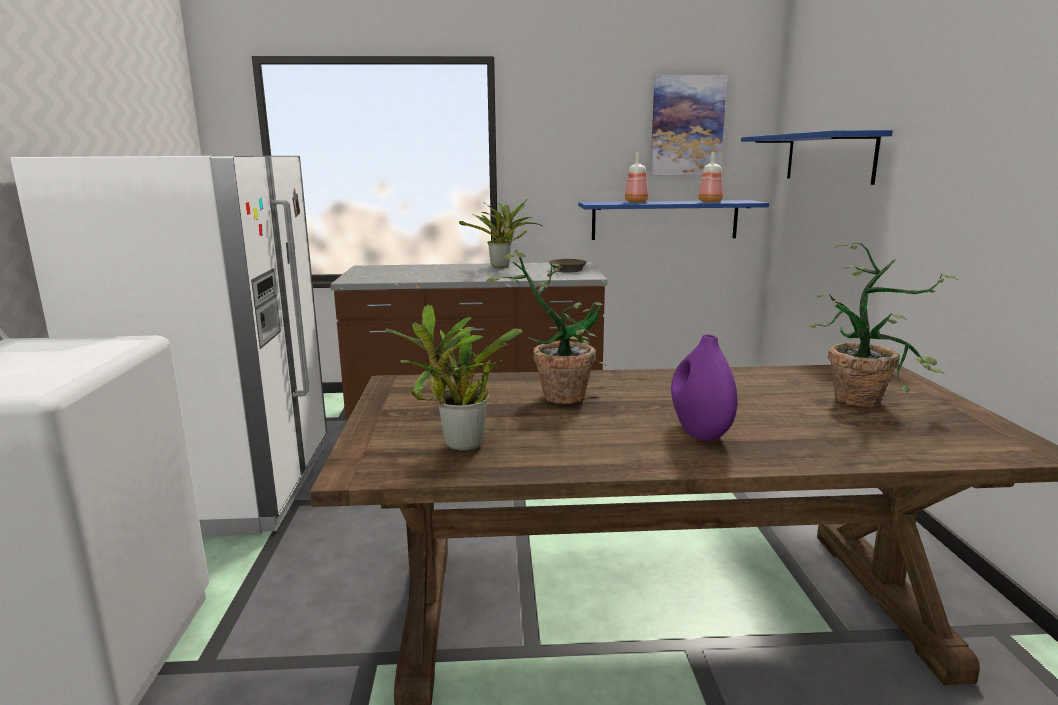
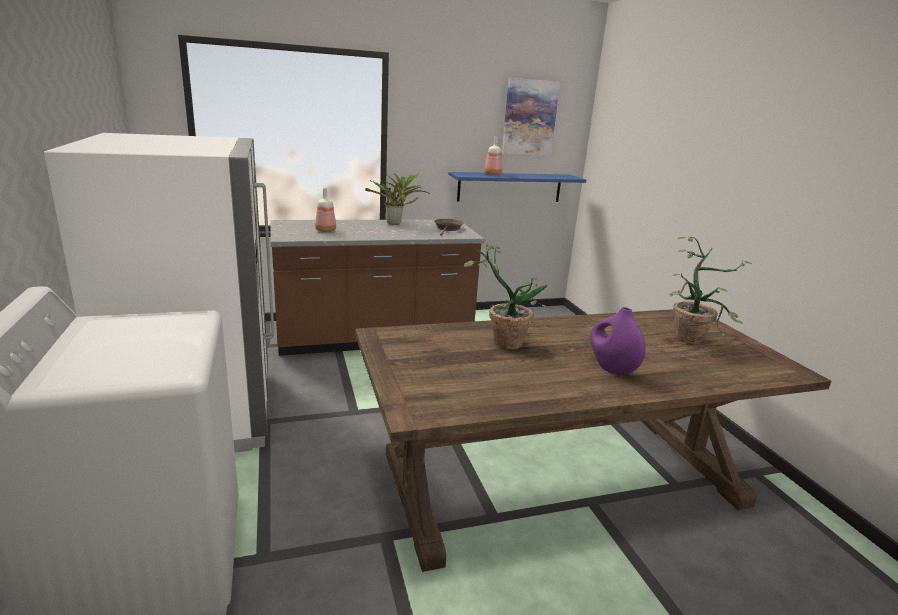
camera: 15 degrees left, 5 degrees up
potted plant [386,305,522,451] -> none
bottle [699,152,723,202] -> bottle moved to [315,188,336,232]
blue shelf [741,130,893,185] -> none

